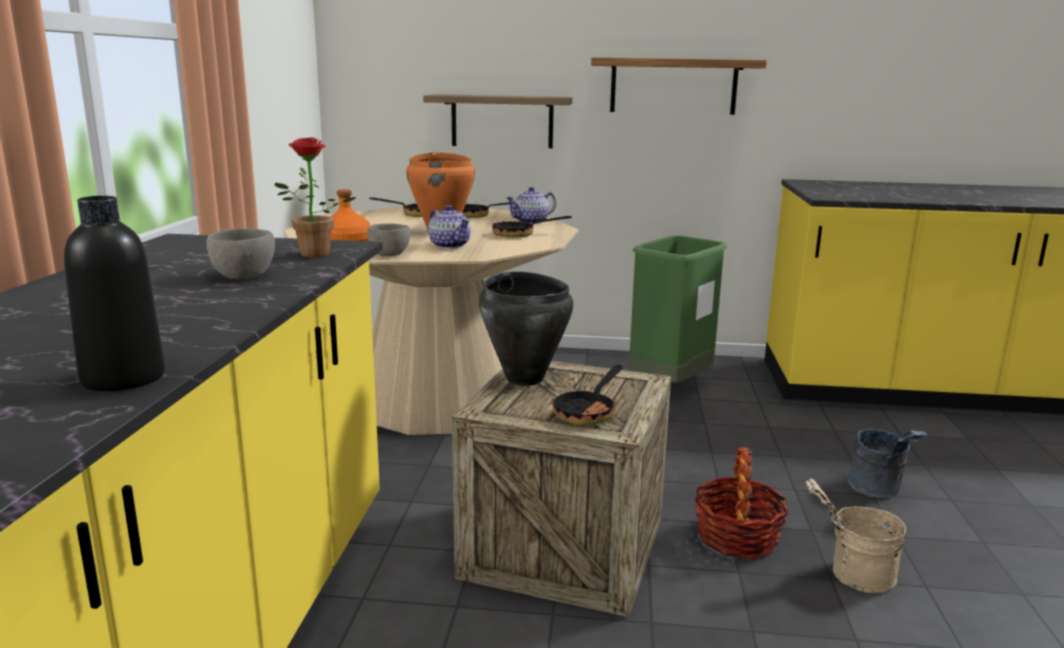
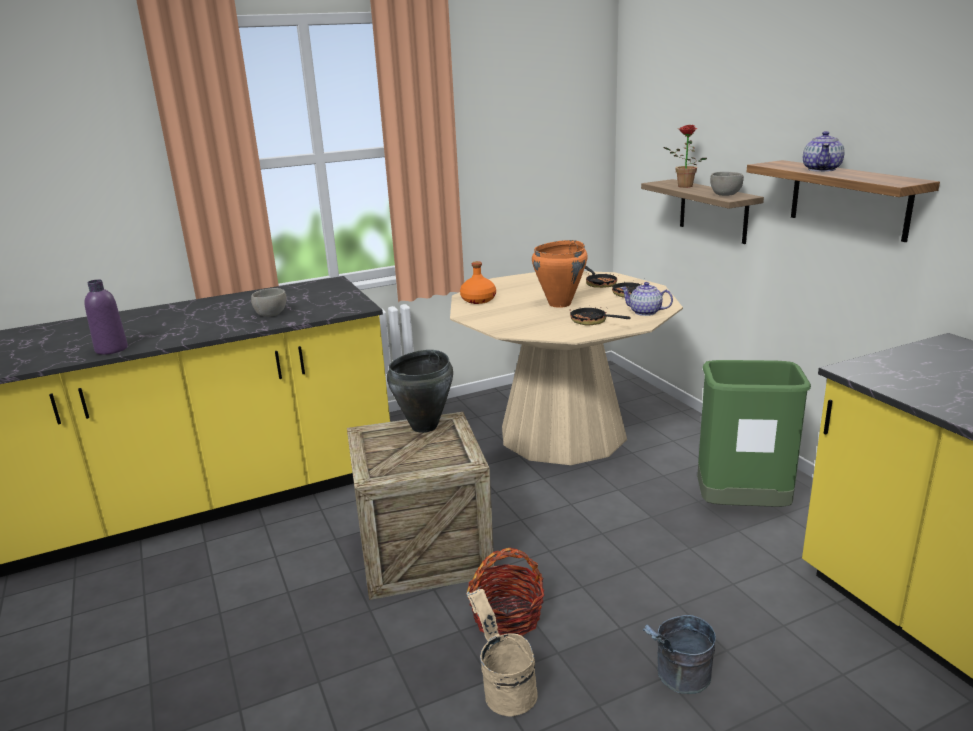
camera: 60 degrees right, 5 degrees up
black bottle [64,196,165,391] -> purple bottle [84,280,128,355]
potted plant [275,137,356,258] -> potted plant moved to [664,125,707,188]
grey bowl [367,224,410,256] -> grey bowl moved to [710,172,744,196]
teapot [428,205,471,249] -> teapot moved to [803,131,845,172]
frying pan [552,365,623,426] -> none

